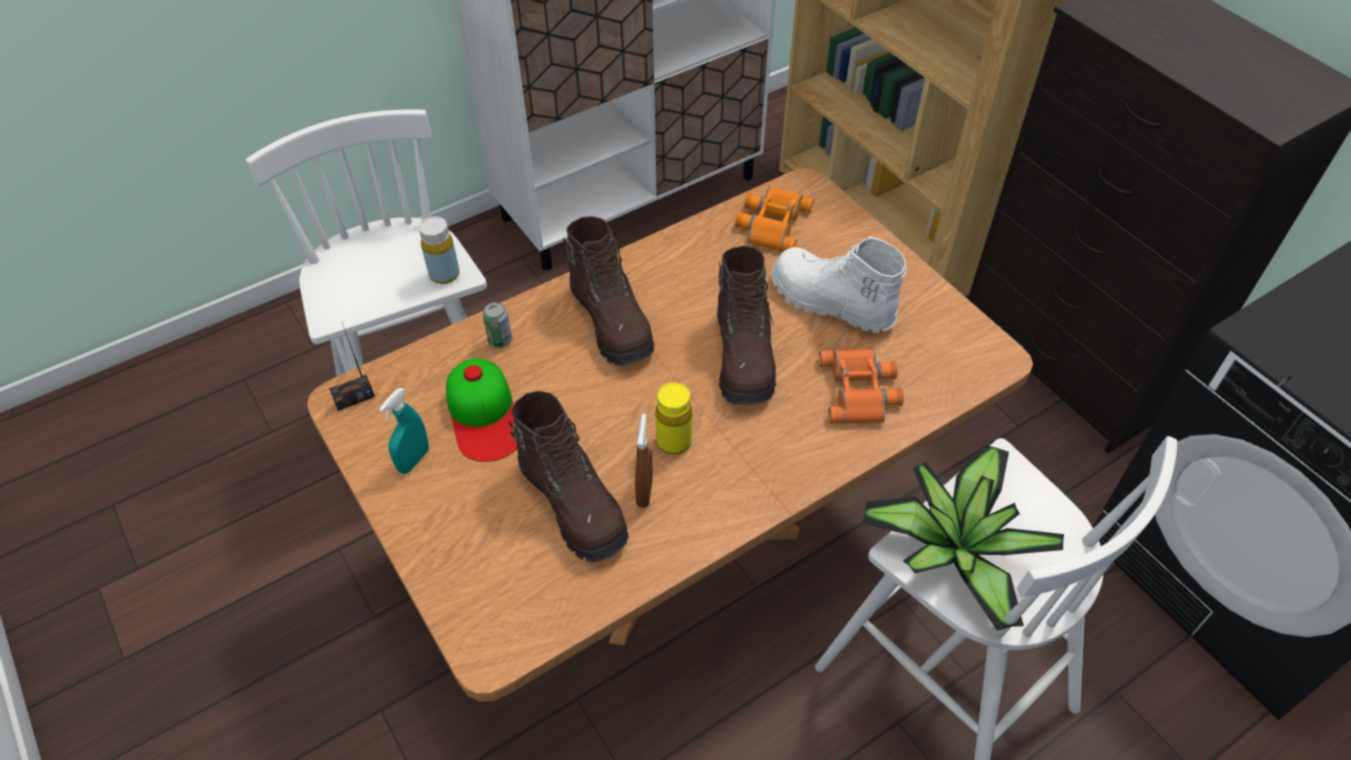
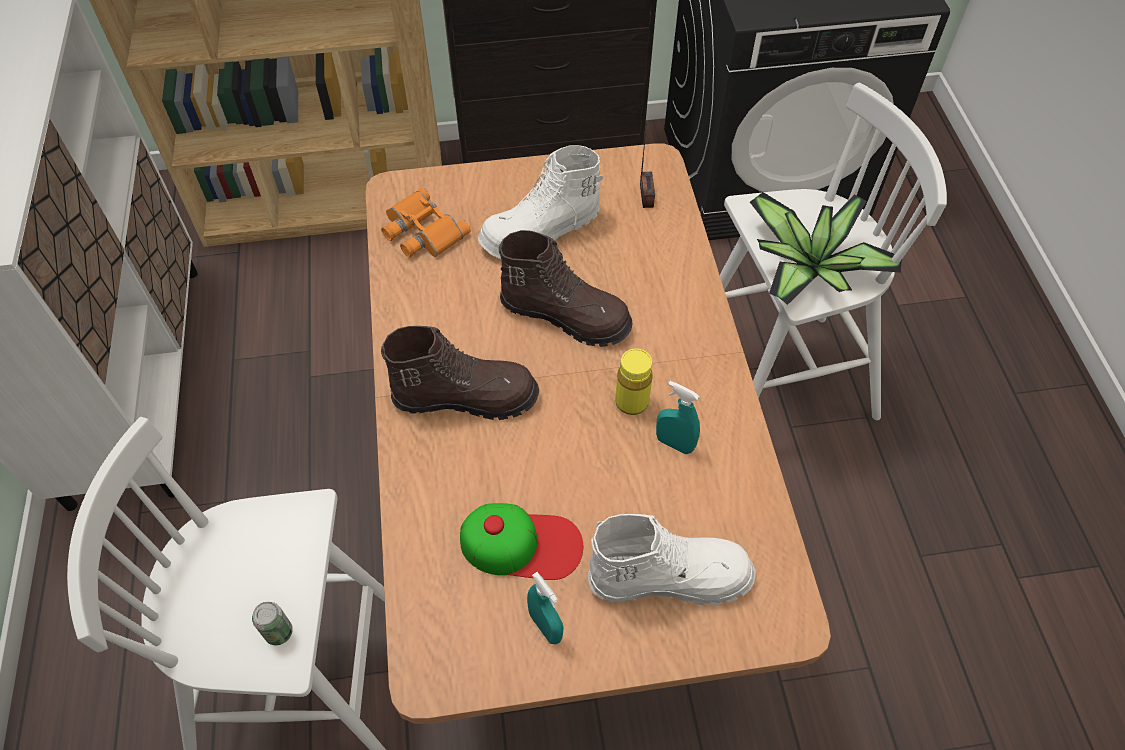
camera: 65 degrees left, 5 degrees up
radio [329,323,375,411] -> radio moved to [640,121,655,208]
yellow bottle [419,216,460,284] -> none
can [483,302,512,348] -> can moved to [252,602,293,645]
brown boot [508,391,628,562] -> none
brown spray bottle [635,414,653,508] -> turquoise spray bottle [656,381,700,454]
orange binoculars [819,348,904,424] -> none
none -> white boot [588,514,756,606]

